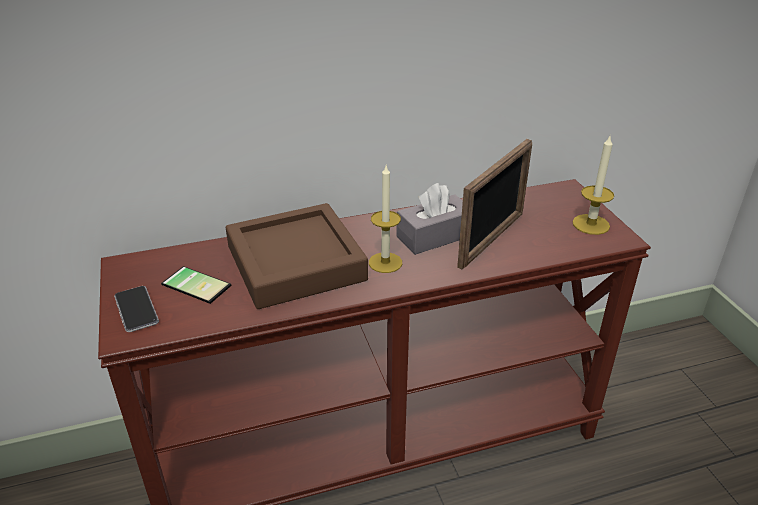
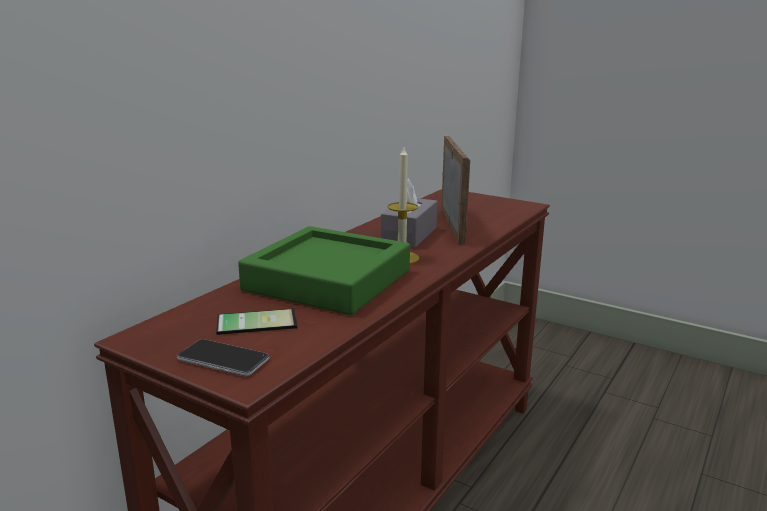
camera: 40 degrees left, 15 degrees down
brown tray [226,203,368,309] -> green tray [238,226,410,315]
candle [572,136,614,235] -> none

